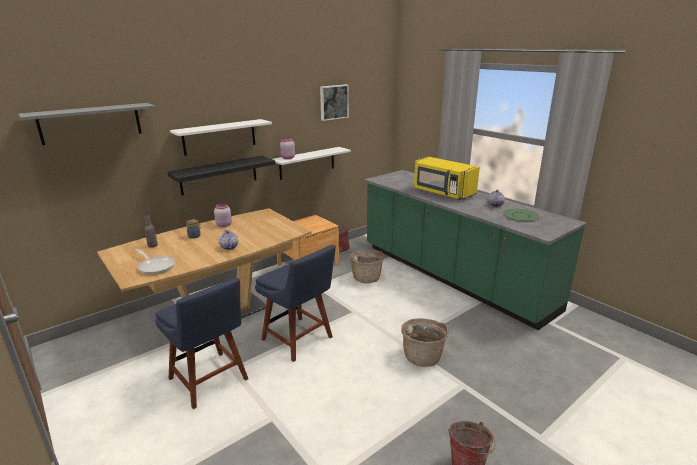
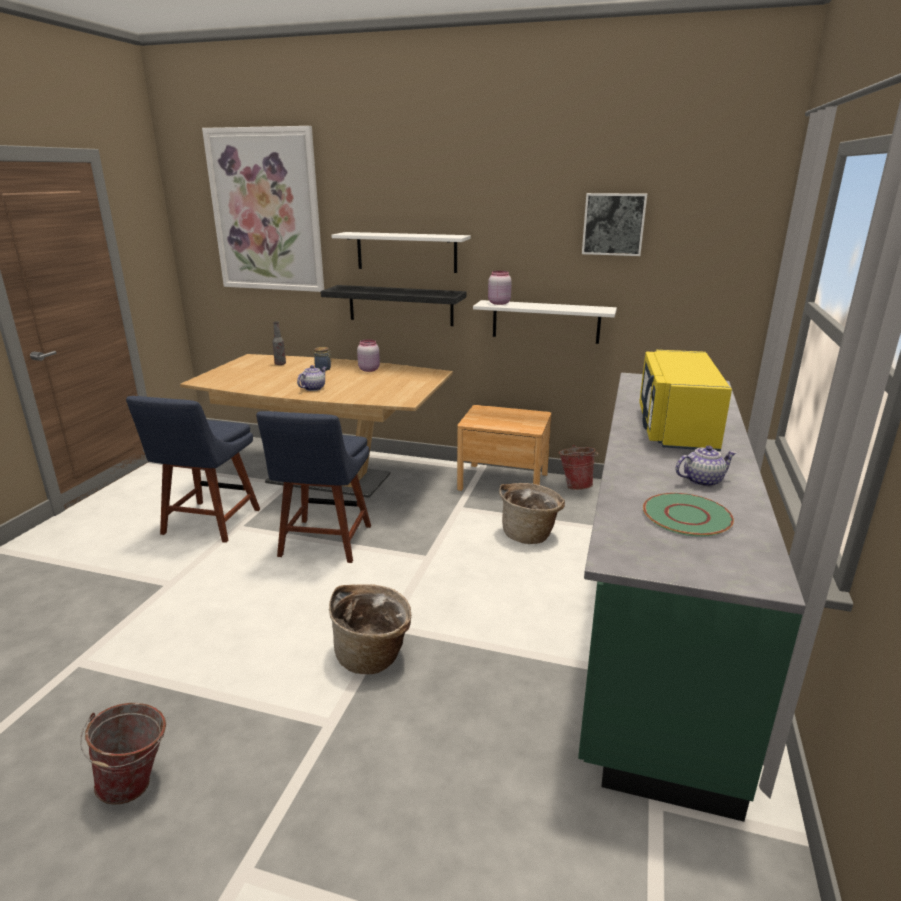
camera: 55 degrees right, 0 degrees up
grey shelf [18,103,156,145] -> picture [202,126,324,292]
frying pan [136,249,175,275] -> none

